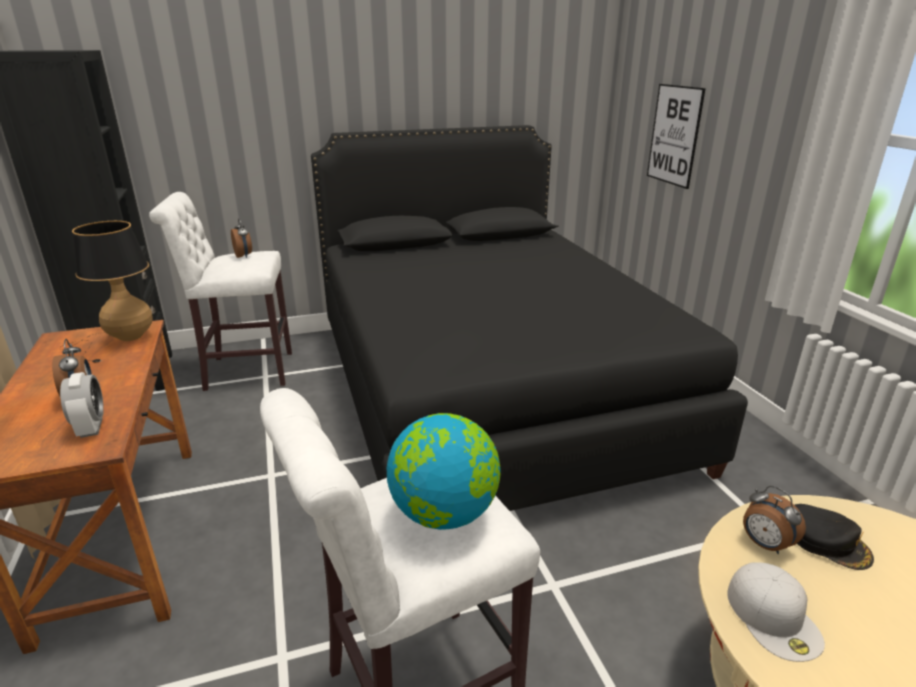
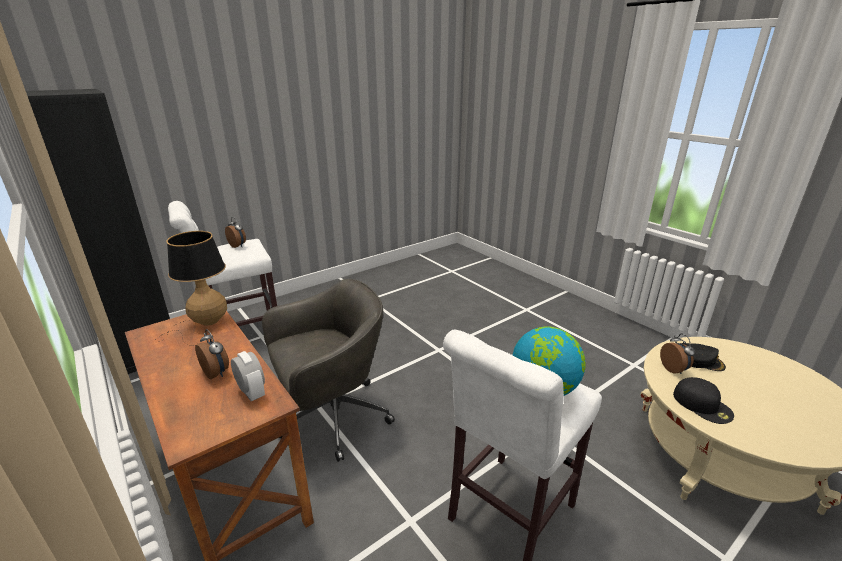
camera: 20 degrees left, 0 degrees up
black bed [311,125,748,511] -> none
picture [647,84,706,189] -> none
white cap [727,562,825,662] -> black cap [673,377,734,424]
alarm clock [743,486,806,554] -> alarm clock turned 135 degrees counterclockwise [660,333,695,374]
none -> grey office chair [262,279,395,462]

